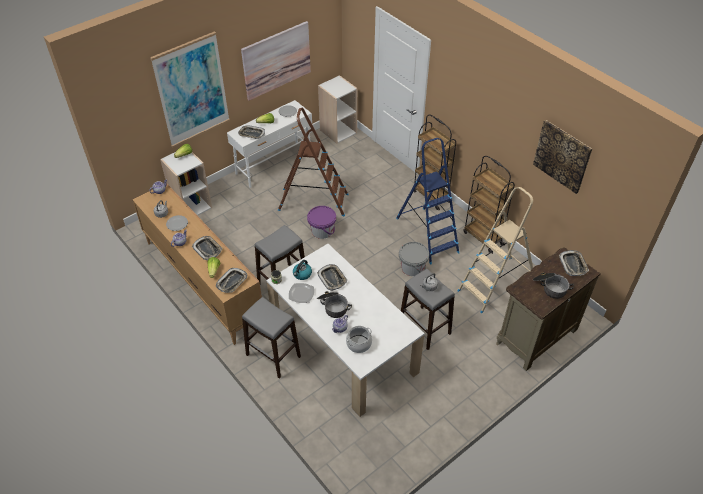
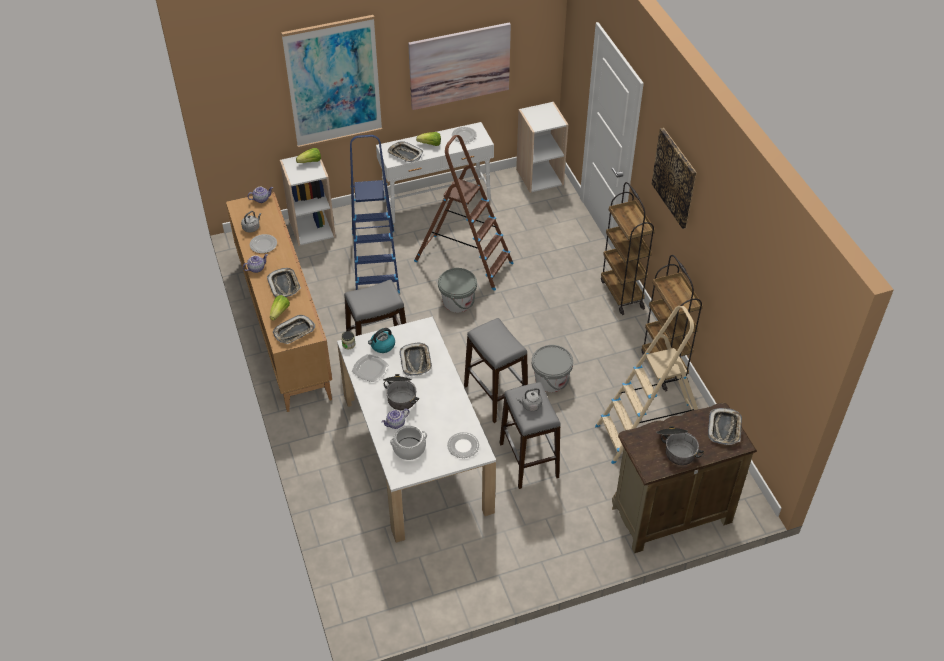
camera: 20 degrees right, 0 degrees up
grey stool [242,297,301,379] -> grey stool moved to [464,318,528,423]
purple bucket [307,206,336,239] -> grey bucket [438,268,477,312]
blue step ladder [396,138,459,264] -> blue step ladder moved to [350,135,400,293]
picture [533,120,592,194] -> picture moved to [652,128,697,229]
none -> plate [447,432,479,458]

